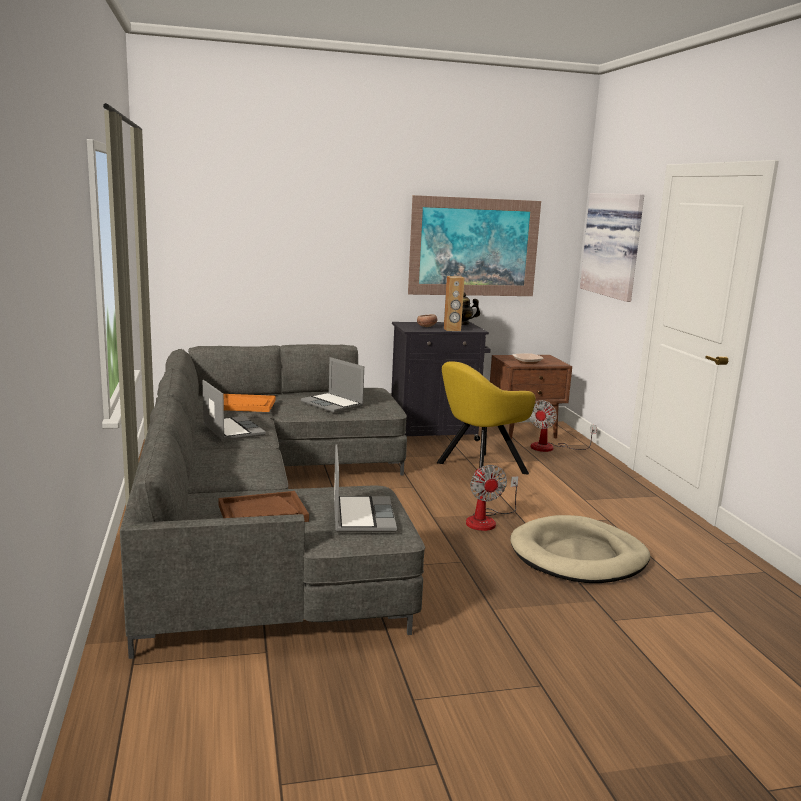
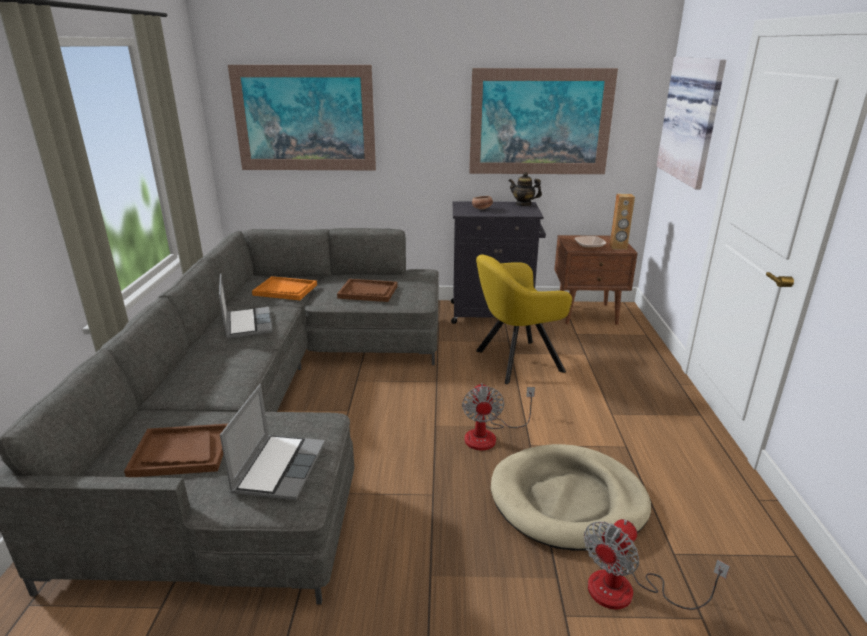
camera: 15 degrees right, 10 degrees up
laptop [301,357,364,413] -> brown tray [337,279,398,302]
brown speaker [444,276,464,331] -> brown speaker moved to [610,194,635,250]
fan [529,400,597,452] -> fan moved to [584,519,730,610]
none -> picture [228,65,376,170]

